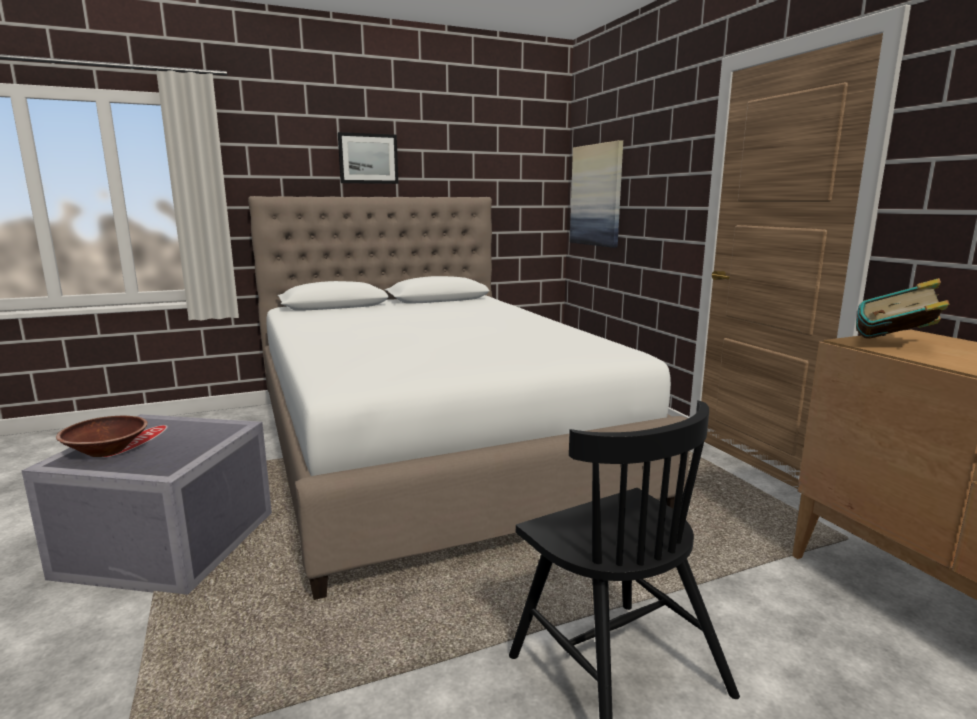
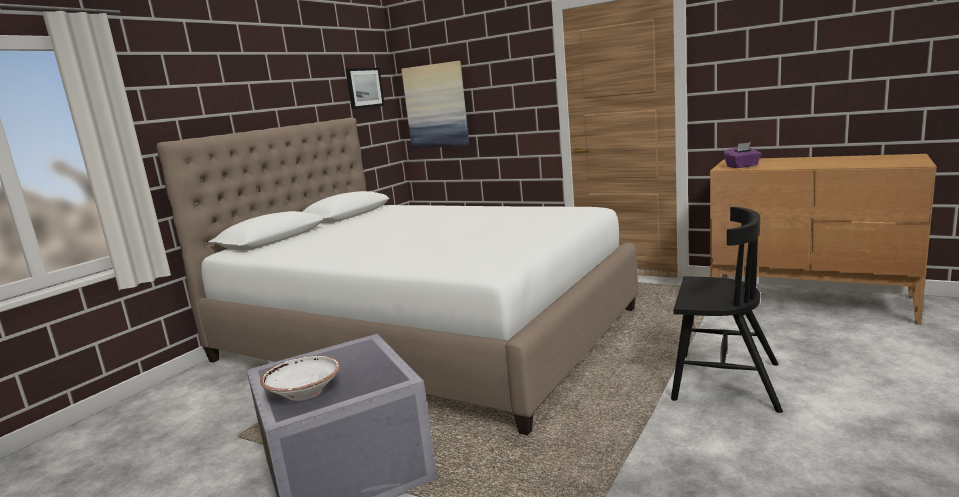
camera: 35 degrees left, 0 degrees up
brown bowl [56,416,148,457] -> white bowl [260,355,340,401]
picture [338,132,398,184] -> picture moved to [346,68,385,109]
book [856,278,949,339] -> purple tissue box [724,142,761,168]

